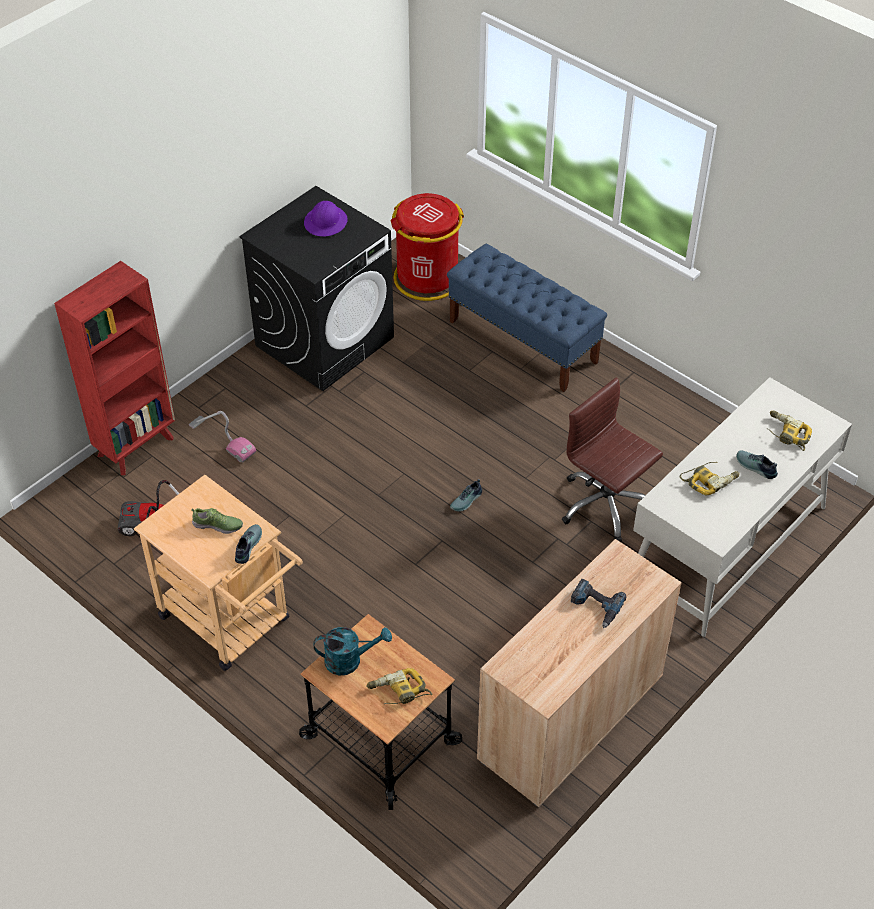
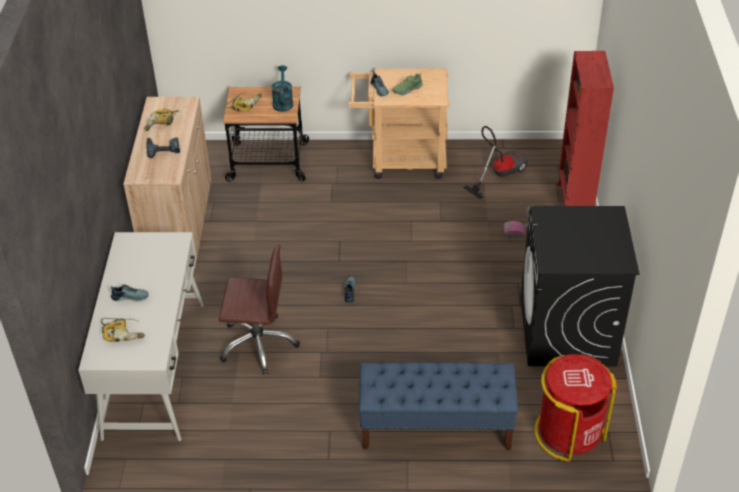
camera: 140 degrees right, 5 degrees down
purple hard hat [304,201,348,237] -> none
turquoise watering can [313,627,392,676] -> turquoise watering can turned 135 degrees clockwise [272,65,293,112]
power drill [680,462,739,495] -> power drill moved to [144,110,179,131]

